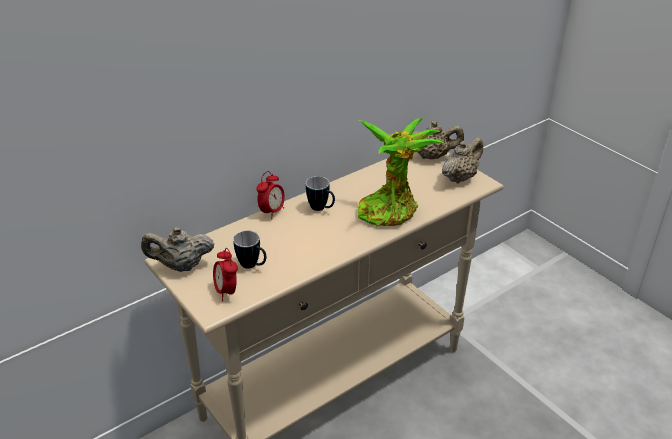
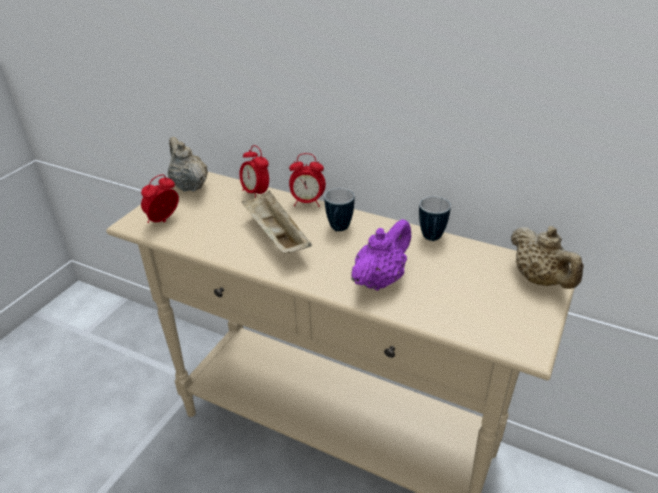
camera: 65 degrees right, 0 degrees up
mug [233,231,266,269] -> mug moved to [419,196,451,241]
potted plant [357,118,445,226] -> purple teapot [351,219,411,291]
beige teapot [442,137,483,184] -> none
none -> alarm clock [240,145,269,198]
none -> beige tray [242,190,312,254]

